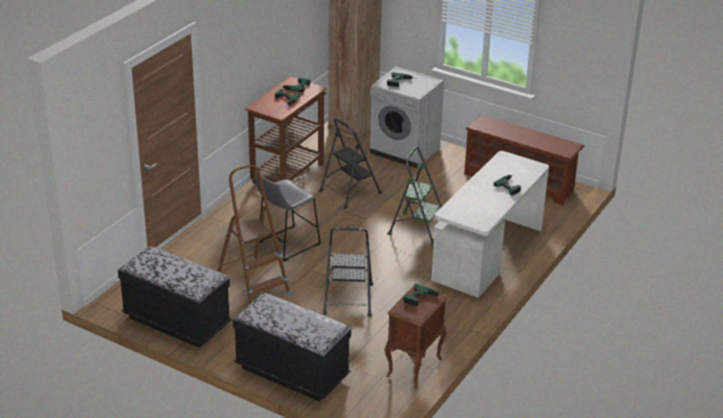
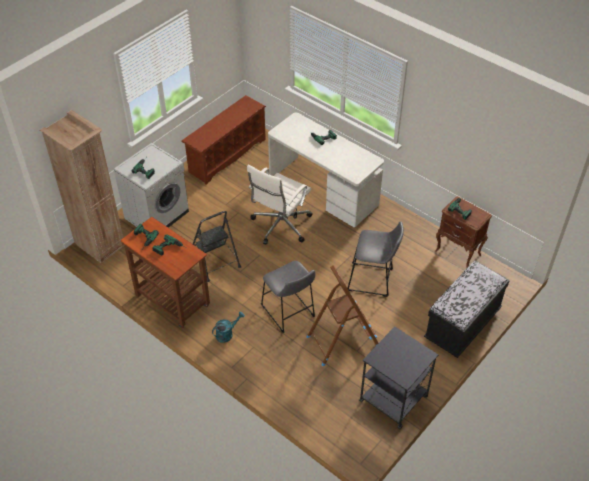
camera: 80 degrees left, 15 degrees up
black bench [118,246,231,348] -> black cart [359,326,438,429]
black step ladder [323,227,373,317] -> grey stool [348,221,404,297]
green step ladder [387,147,442,246] -> white office chair [247,164,313,244]
none -> turquoise watering can [212,312,245,343]

